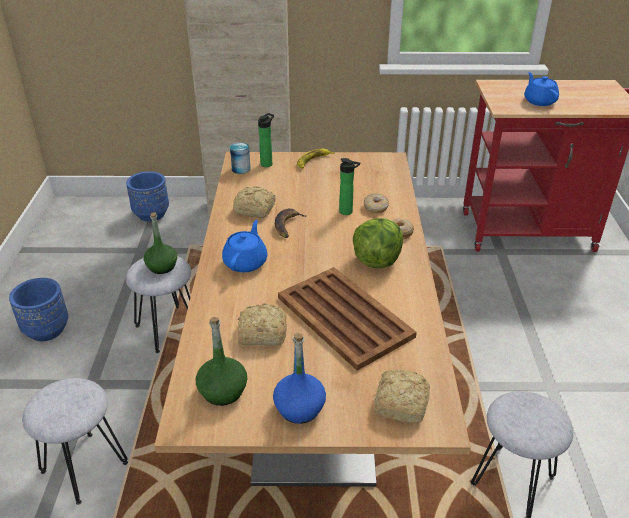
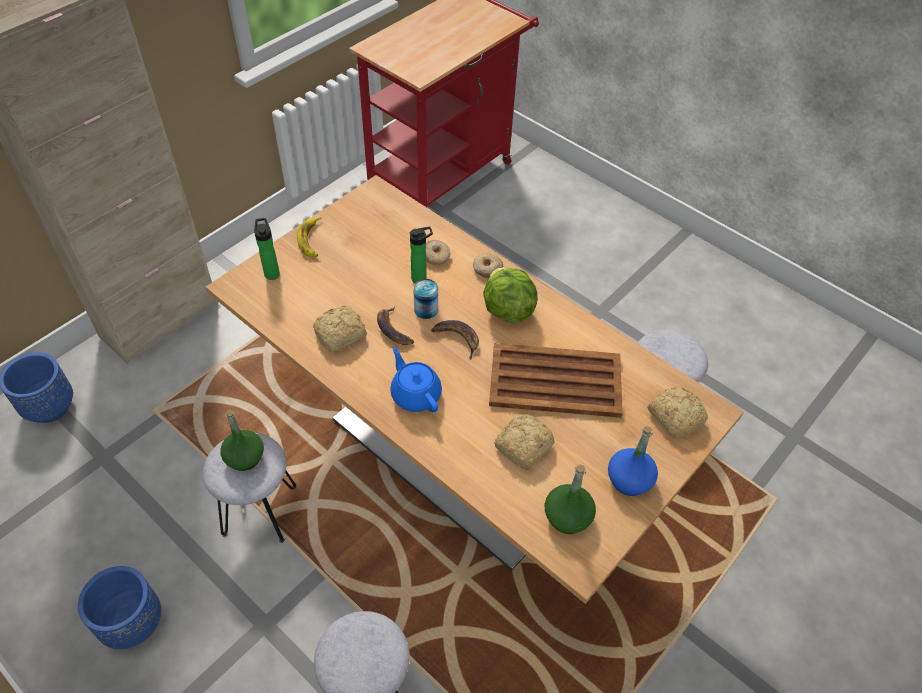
camera: 50 degrees left, 15 degrees up
can [230,142,251,174] -> can moved to [413,279,438,319]
blue teapot [524,72,559,106] -> none
none -> banana [431,320,479,360]

